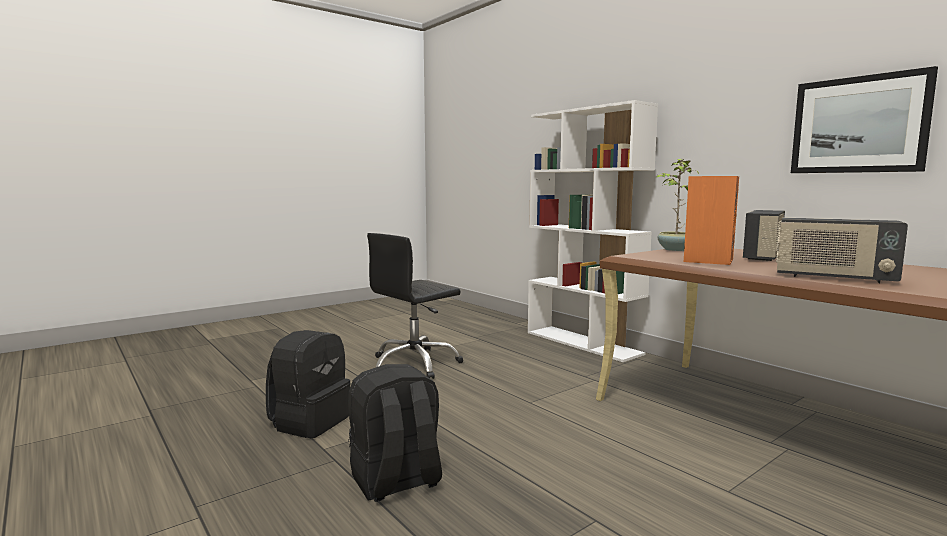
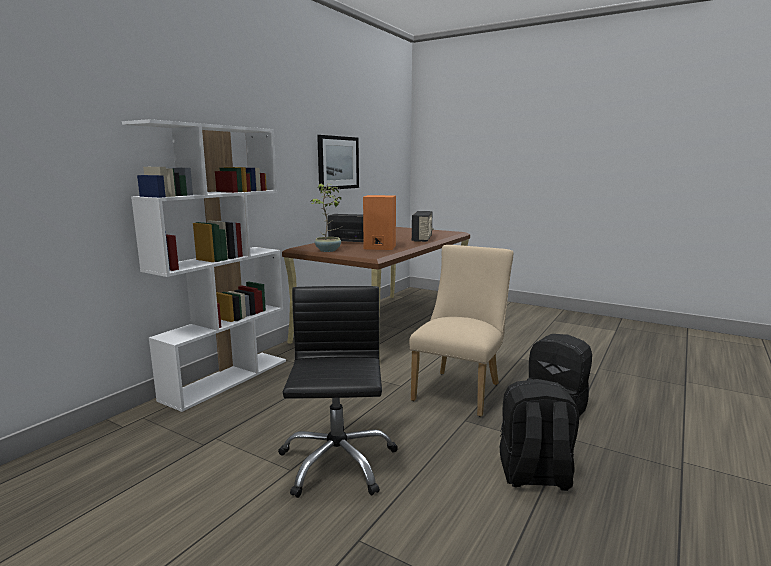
camera: 110 degrees left, 5 degrees up
black office chair [367,233,463,379] -> black office chair turned 120 degrees counterclockwise [278,286,398,498]
none -> beige chair [409,245,514,417]

